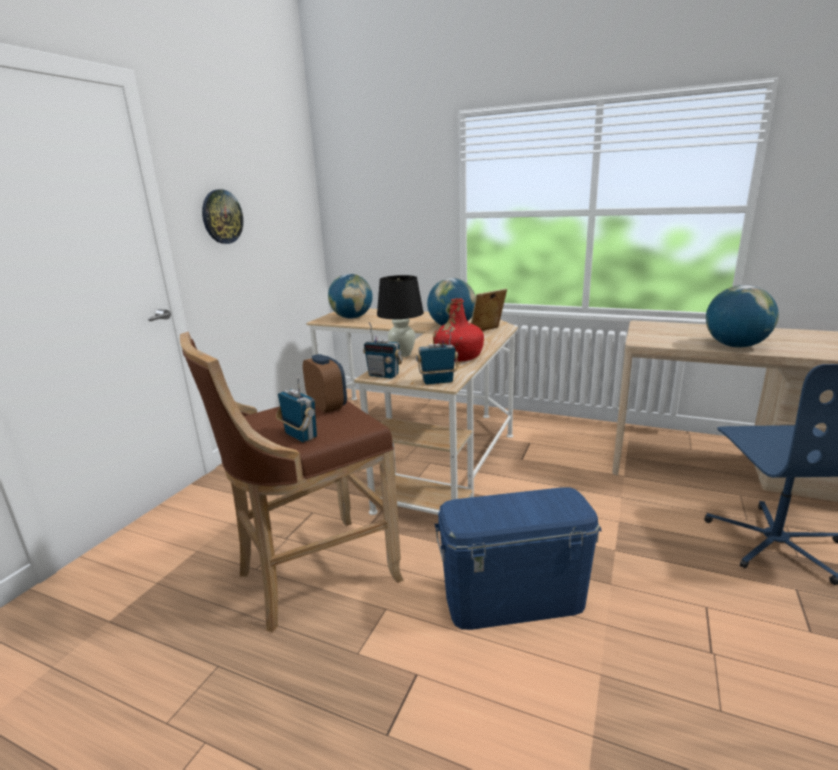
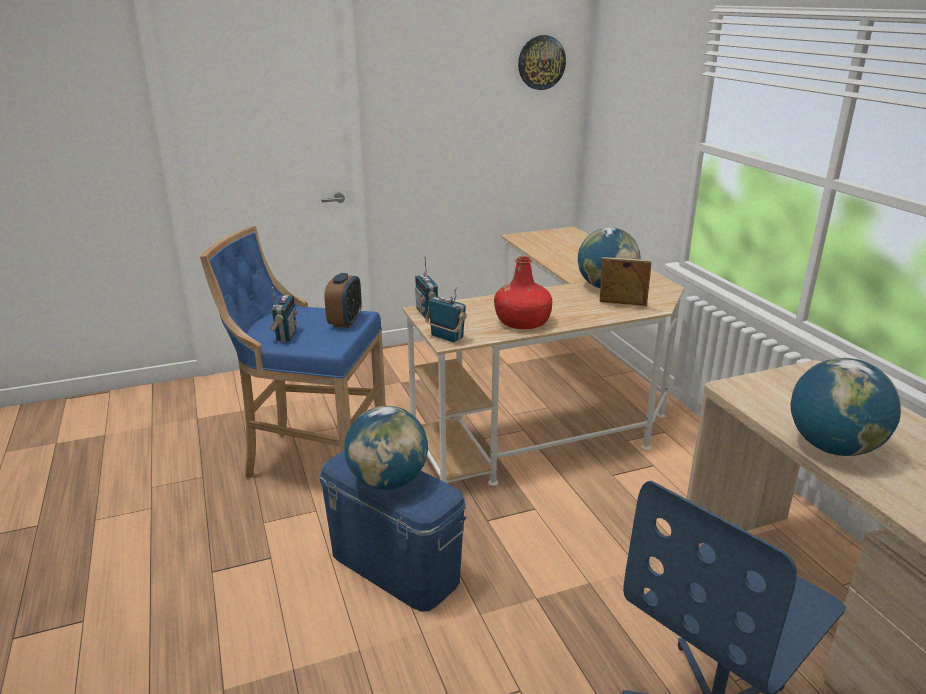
camera: 45 degrees right, 5 degrees up
brown stool [180,332,404,633] -> blue stool [200,226,386,478]
wall clock [202,189,243,244] -> wall clock moved to [518,35,566,90]
globe [328,274,373,319] -> globe moved to [345,406,428,490]
black table lamp [377,275,424,357] -> none

